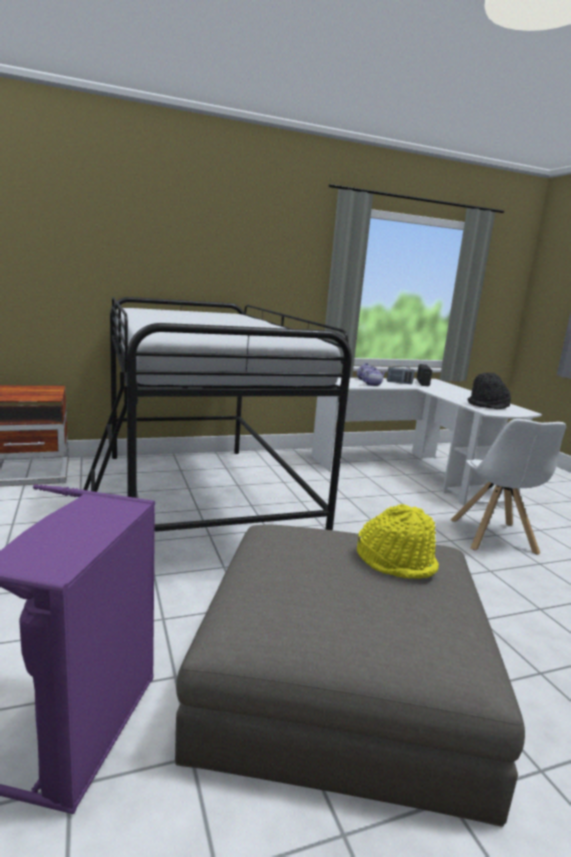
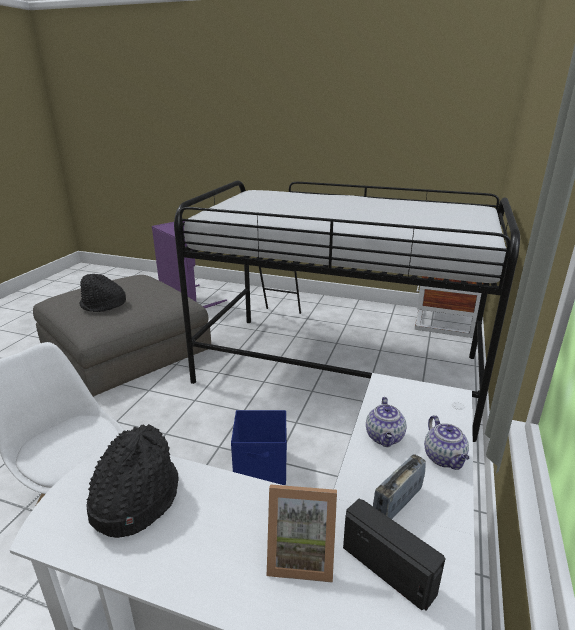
camera: 130 degrees right, 10 degrees up
yellow hat [357,504,439,579] -> black hat [79,274,126,312]
none -> blue storage box [231,410,287,485]
none -> picture frame [267,484,337,583]

